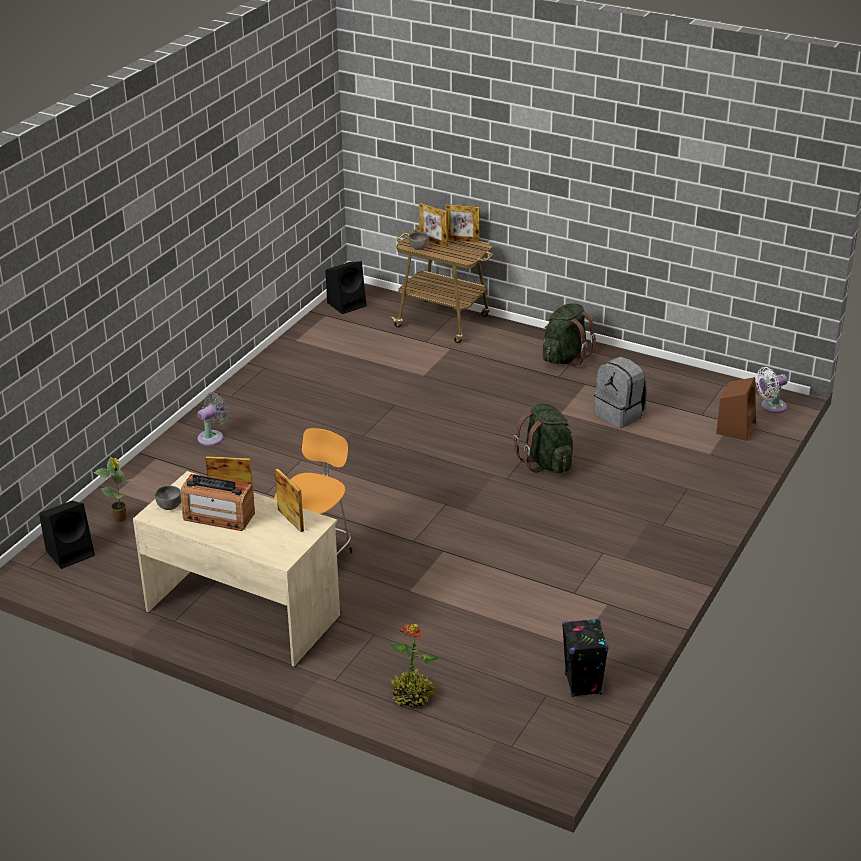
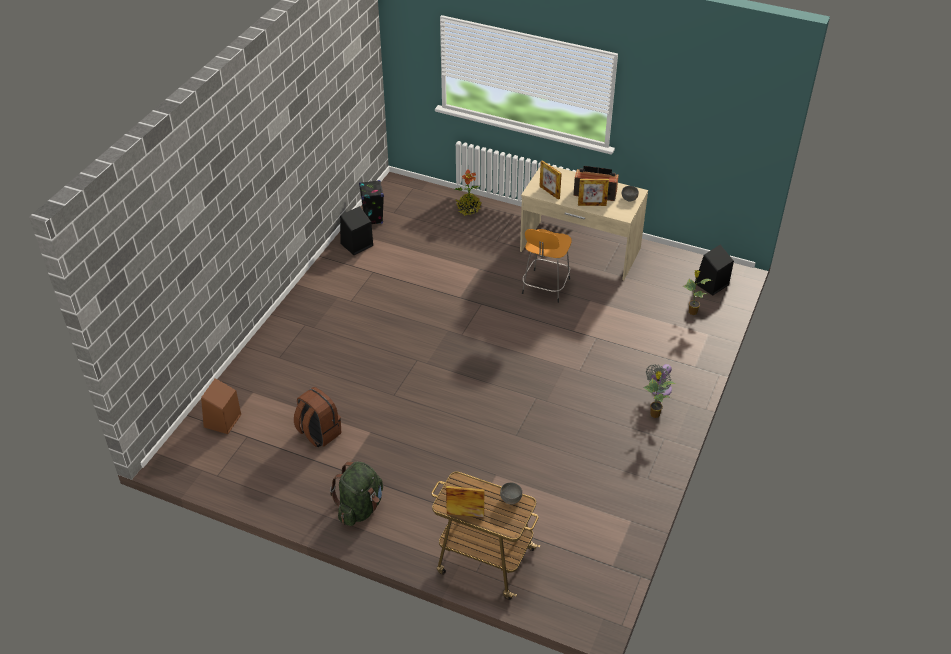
camera: 175 degrees right, 10 degrees up
black speaker [325,261,367,314] -> black speaker moved to [340,206,373,255]
picture frame [419,203,448,247] -> none
green backpack [513,404,573,473] -> none
grey backpack [594,357,647,428] -> brown backpack [294,387,341,448]
white fan [756,367,788,413] -> none
none -> potted plant [643,371,675,418]

